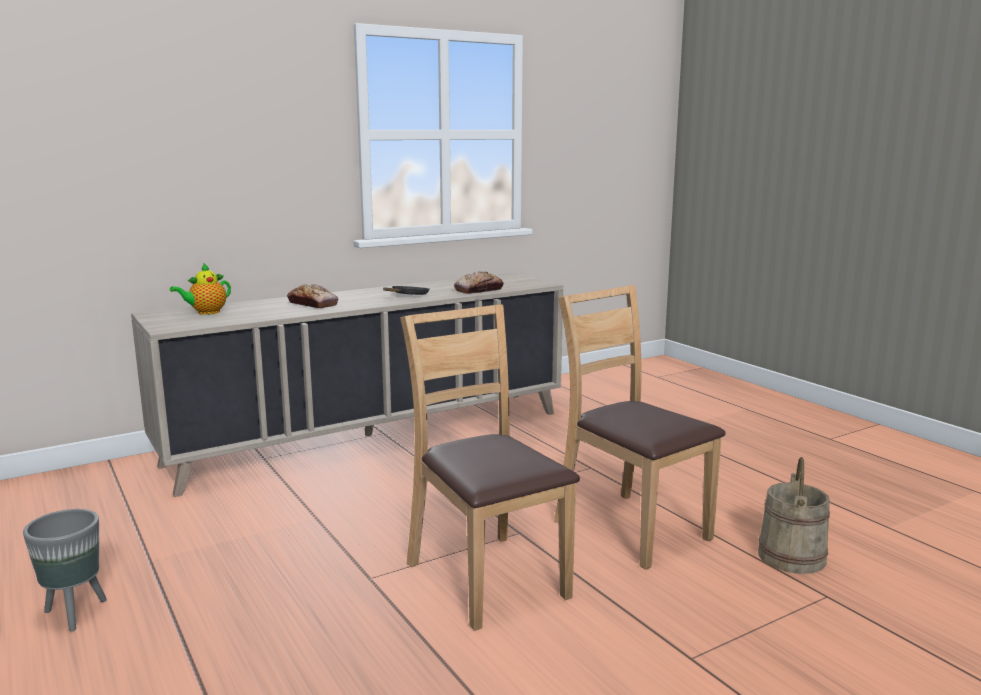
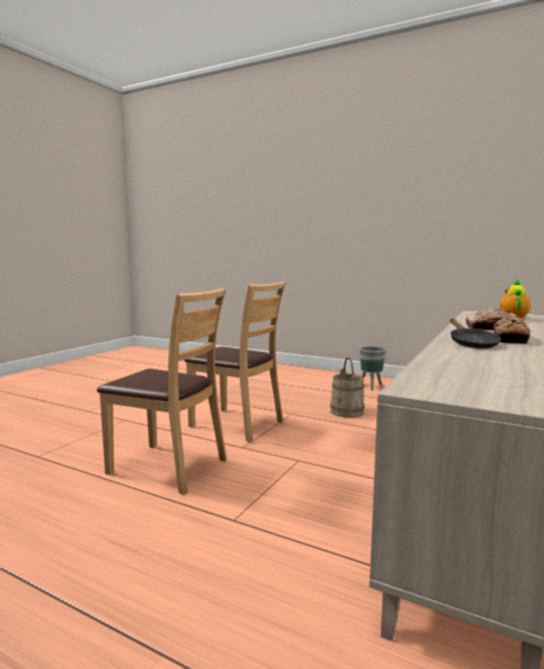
camera: 150 degrees right, 5 degrees down
bread [454,271,504,294] -> bread moved to [493,316,530,344]
beige bucket [758,457,830,574] -> beige bucket moved to [330,357,365,418]

